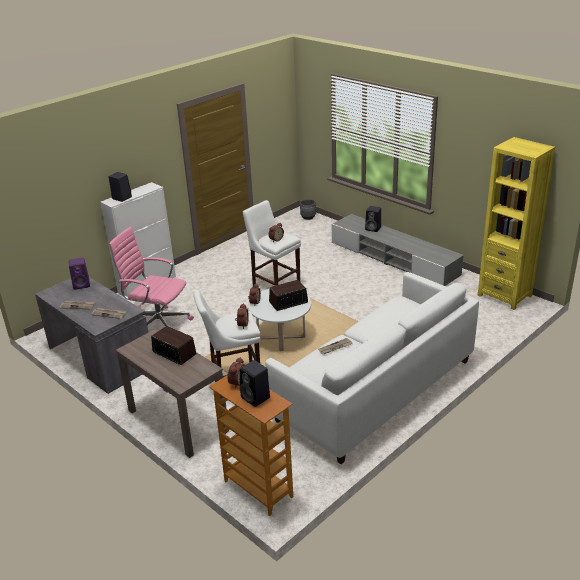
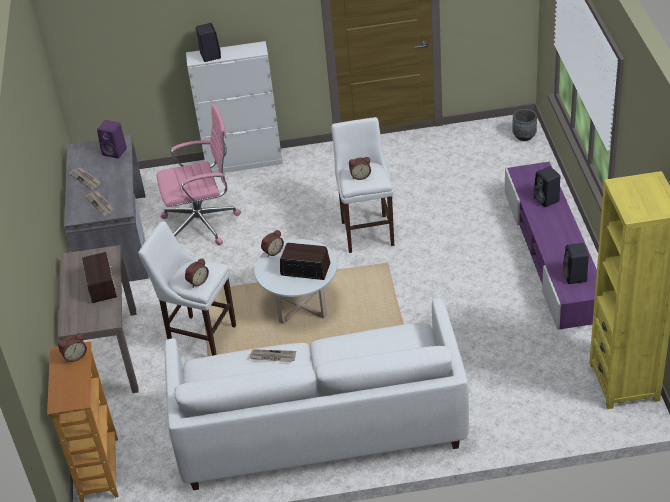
camera: 40 degrees right, 10 degrees up
pink office chair [109,227,194,326] -> pink office chair turned 105 degrees clockwise [157,104,241,245]
black speaker [240,360,270,407] -> black speaker moved to [563,243,589,284]
grey tv stand [332,214,464,286] -> purple tv stand [505,162,597,330]

